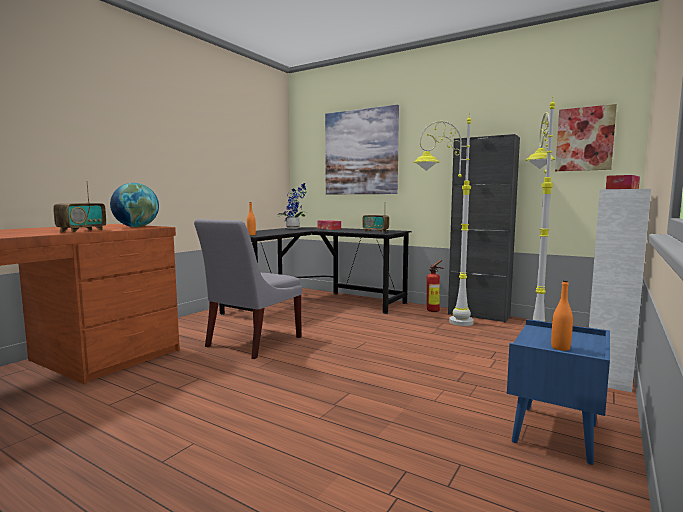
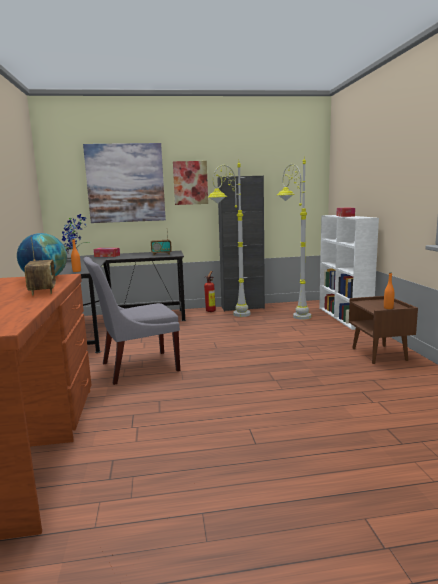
camera: 40 degrees left, 5 degrees up
grey chair [194,219,302,359] -> grey chair turned 75 degrees clockwise [83,257,180,385]
blue nightstand [507,319,610,465] -> brown nightstand [349,296,418,364]
picture [555,104,617,171] -> picture moved to [173,161,208,205]

